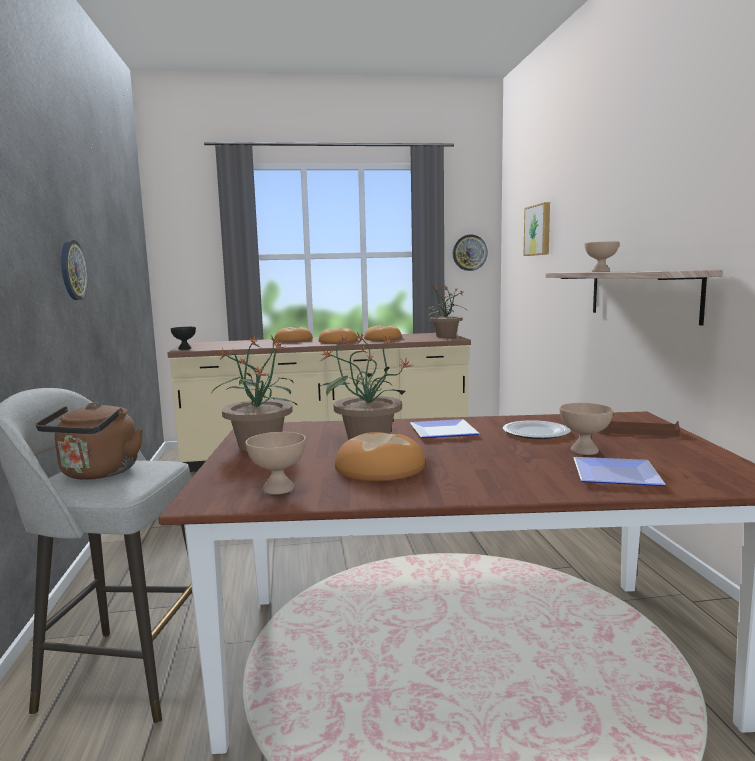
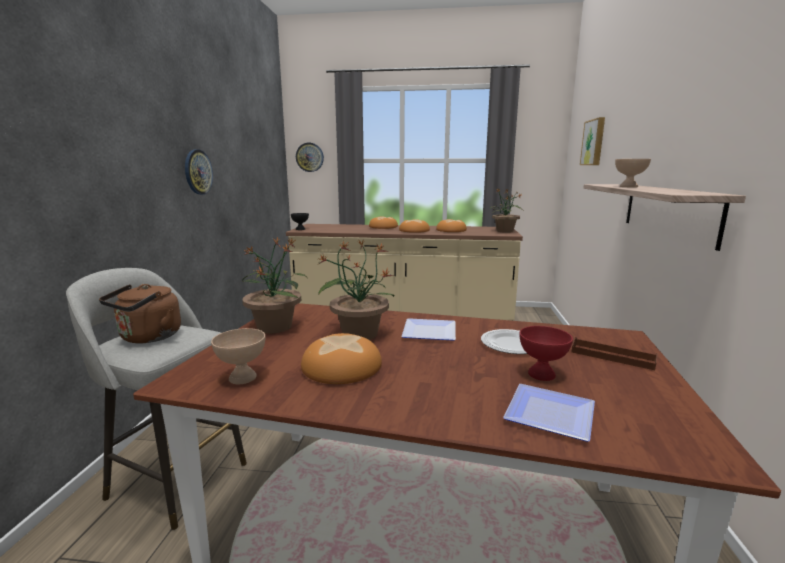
camera: 15 degrees right, 5 degrees up
wall clock [453,235,488,271] -> wall clock moved to [296,143,324,172]
beige bowl [560,403,614,455] -> red bowl [519,326,573,381]

